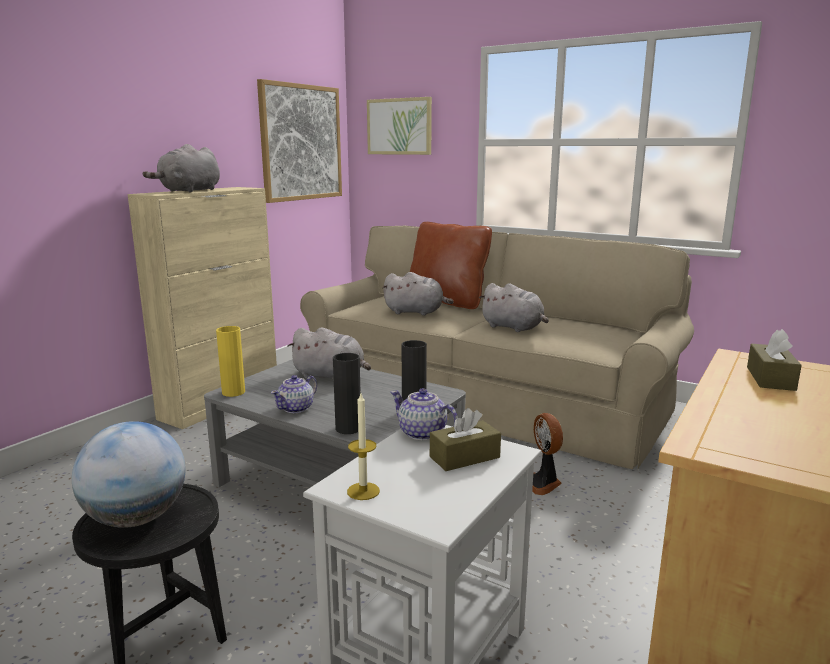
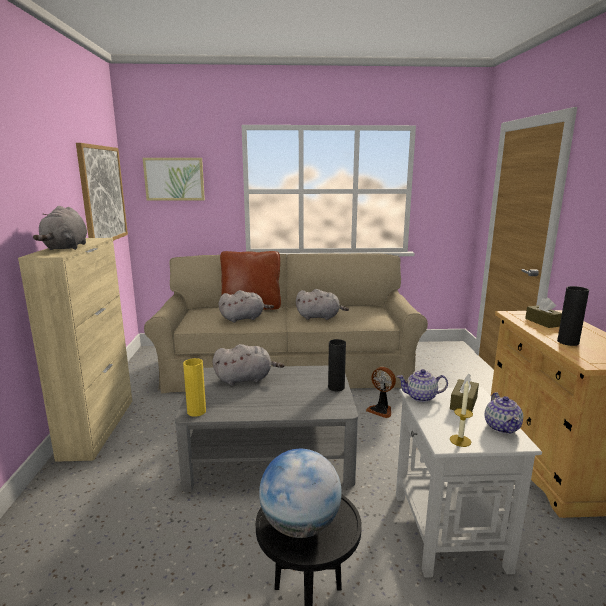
camera: 35 degrees left, 0 degrees up
teapot [271,375,317,413] -> teapot moved to [485,392,523,434]
black vase [333,353,361,434] -> black vase moved to [557,286,589,346]

